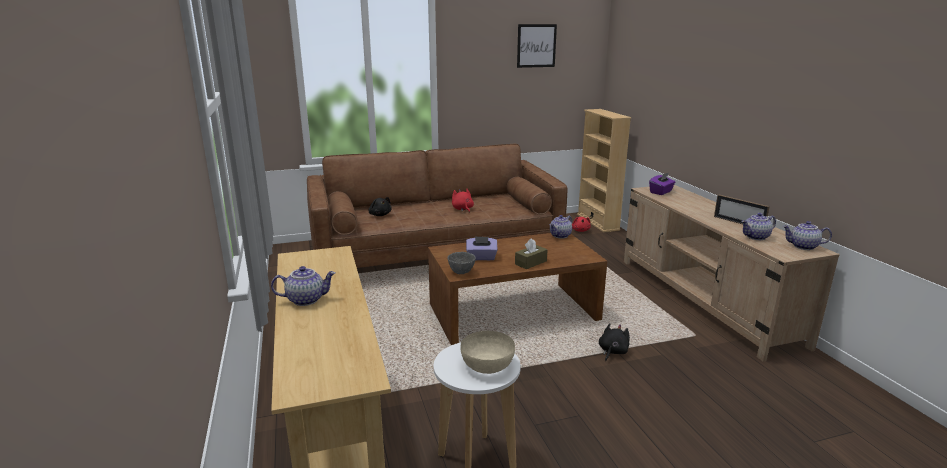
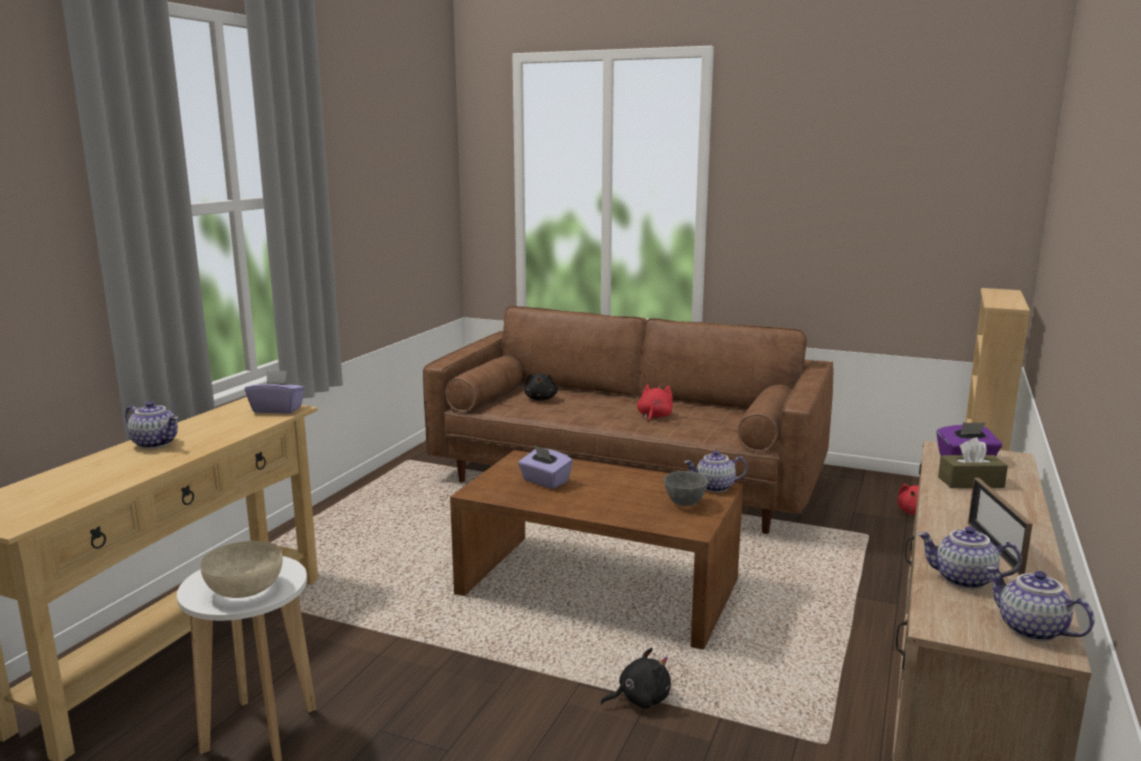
camera: 40 degrees right, 5 degrees down
grey bowl [448,252,476,274] -> grey bowl moved to [664,471,708,506]
brown tissue box [515,238,547,269] -> brown tissue box moved to [938,438,1008,488]
picture [517,24,557,68] -> none
none -> purple tissue box [245,370,305,414]

